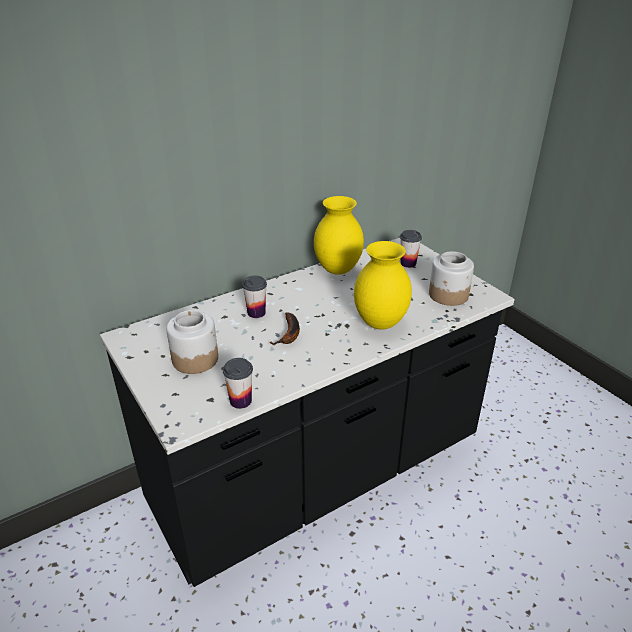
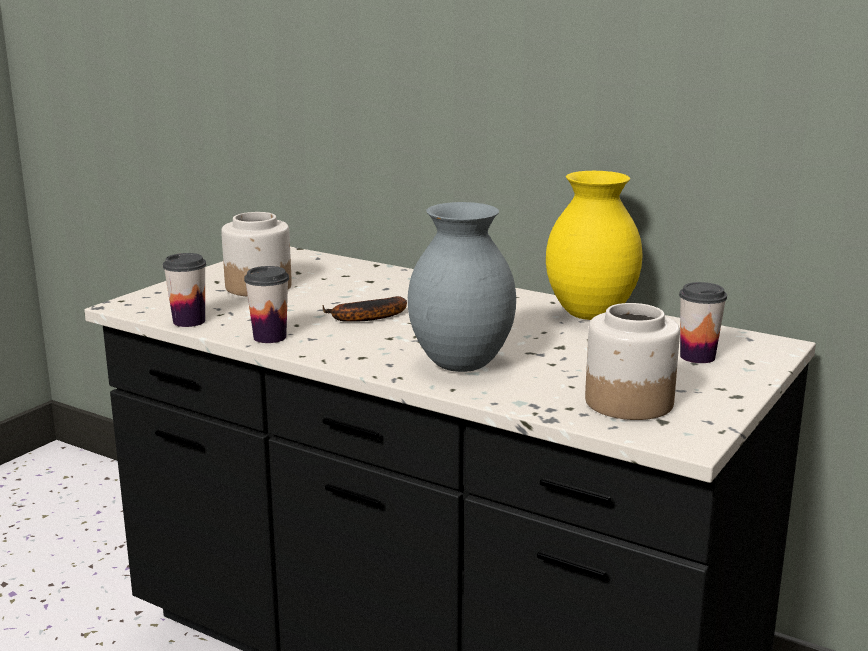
camera: 65 degrees right, 15 degrees down
cup [242,276,267,318] -> cup moved to [244,266,289,343]
yellow vase [354,241,412,330] -> grey vase [408,202,516,372]

